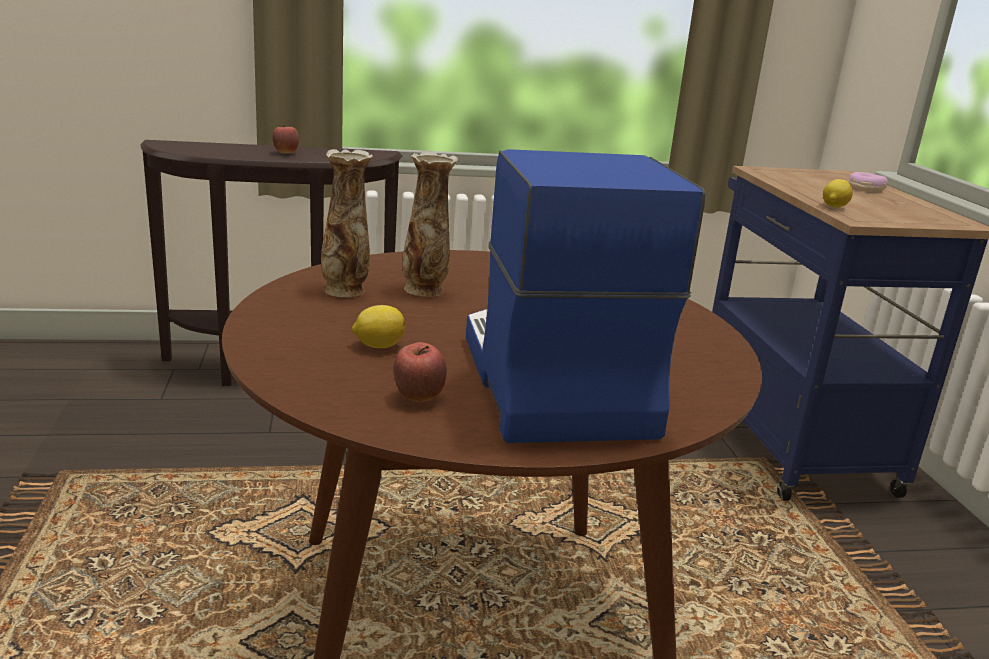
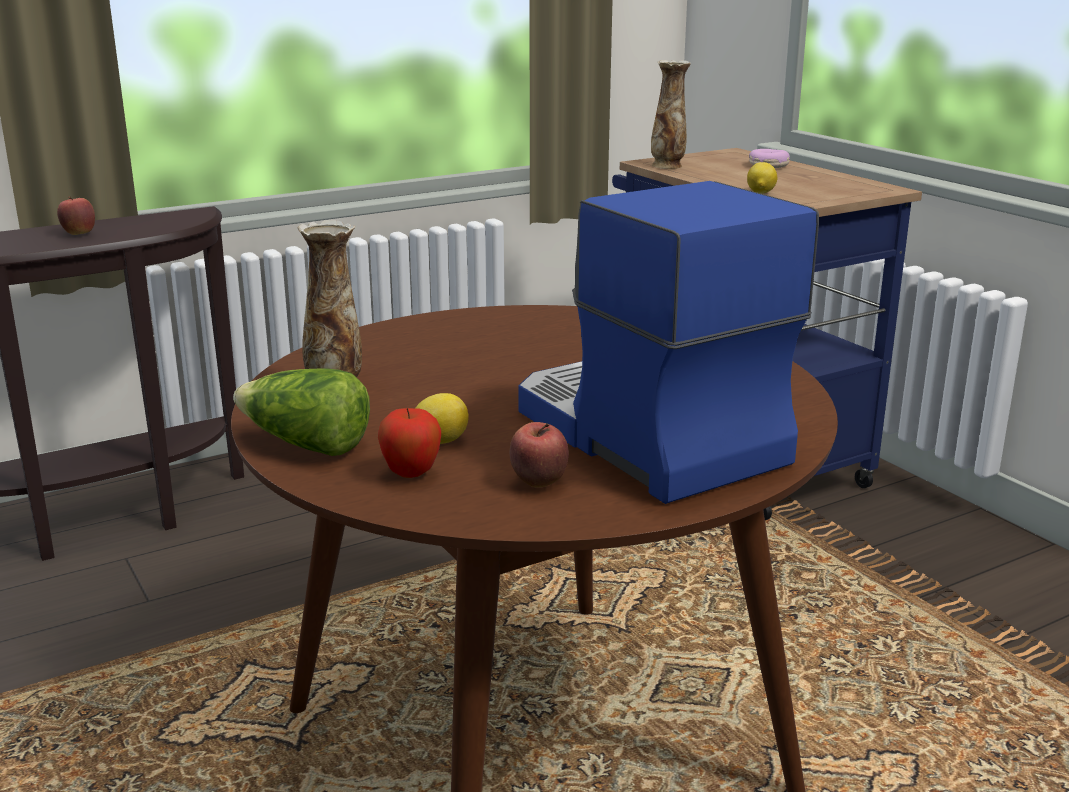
camera: 20 degrees left, 0 degrees up
vase [403,151,458,297] -> vase moved to [651,60,691,169]
none -> lettuce [233,368,370,456]
none -> apple [378,408,441,478]

